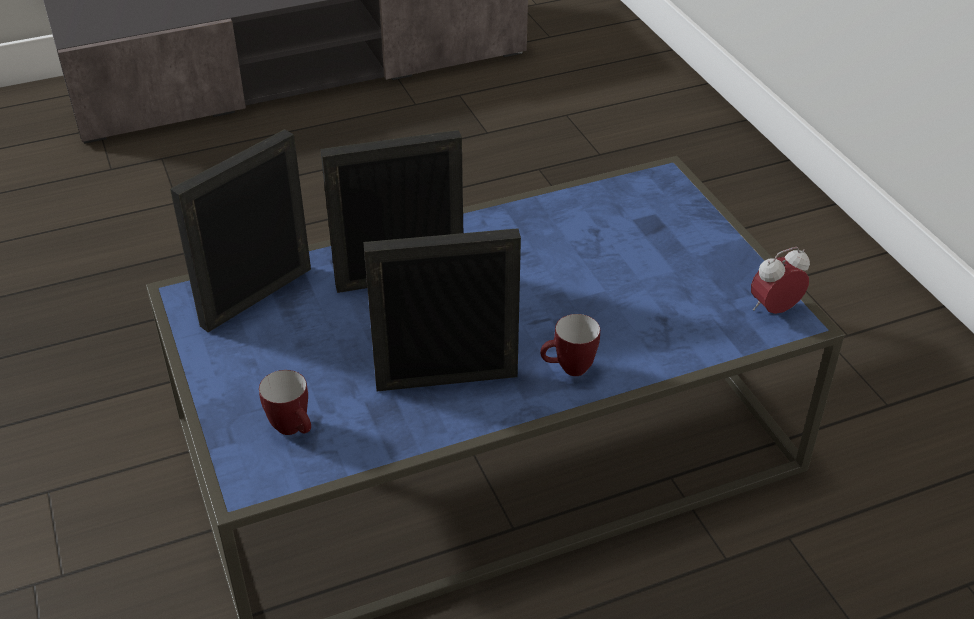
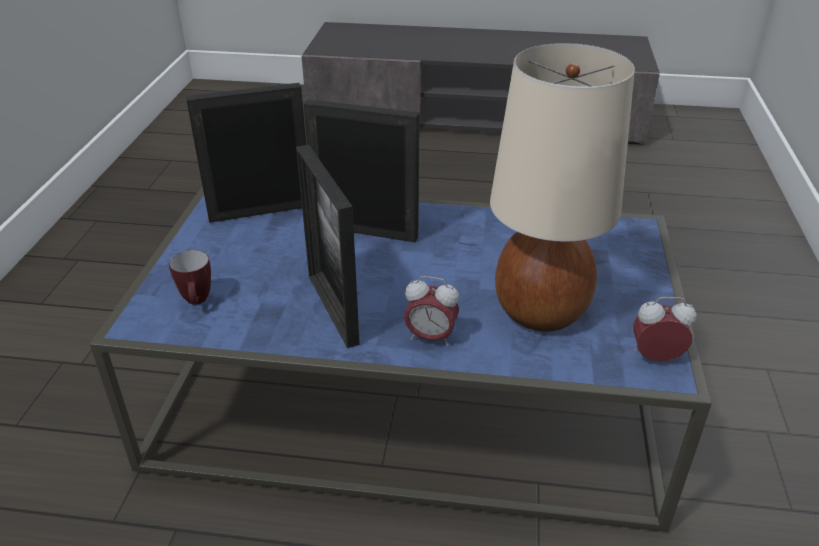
camera: 30 degrees right, 5 degrees down
picture frame [363,228,521,391] -> picture frame turned 135 degrees counterclockwise [296,145,360,348]
mug [540,314,600,376] -> alarm clock [404,276,459,346]
none -> beige table lamp [490,43,635,332]

